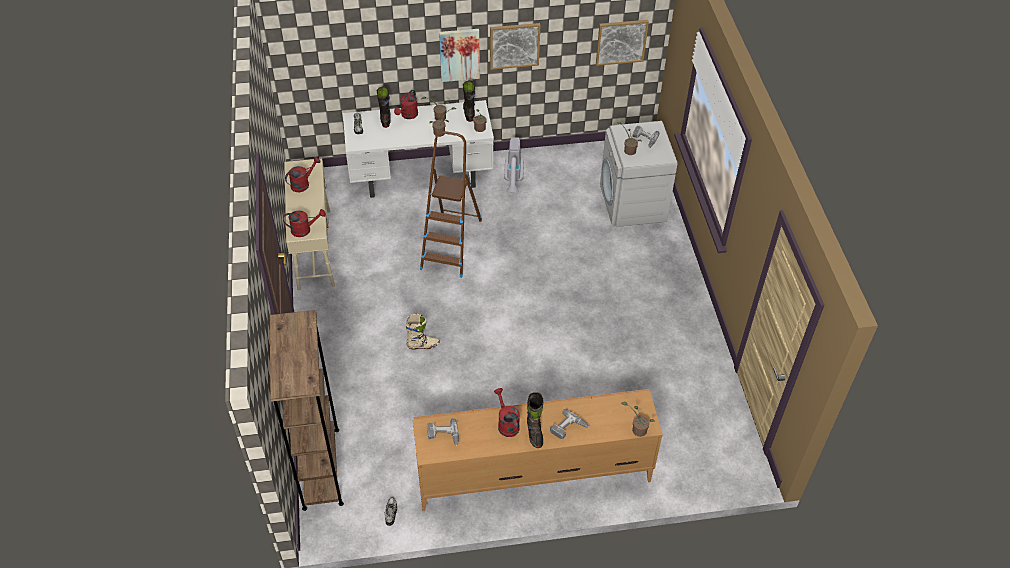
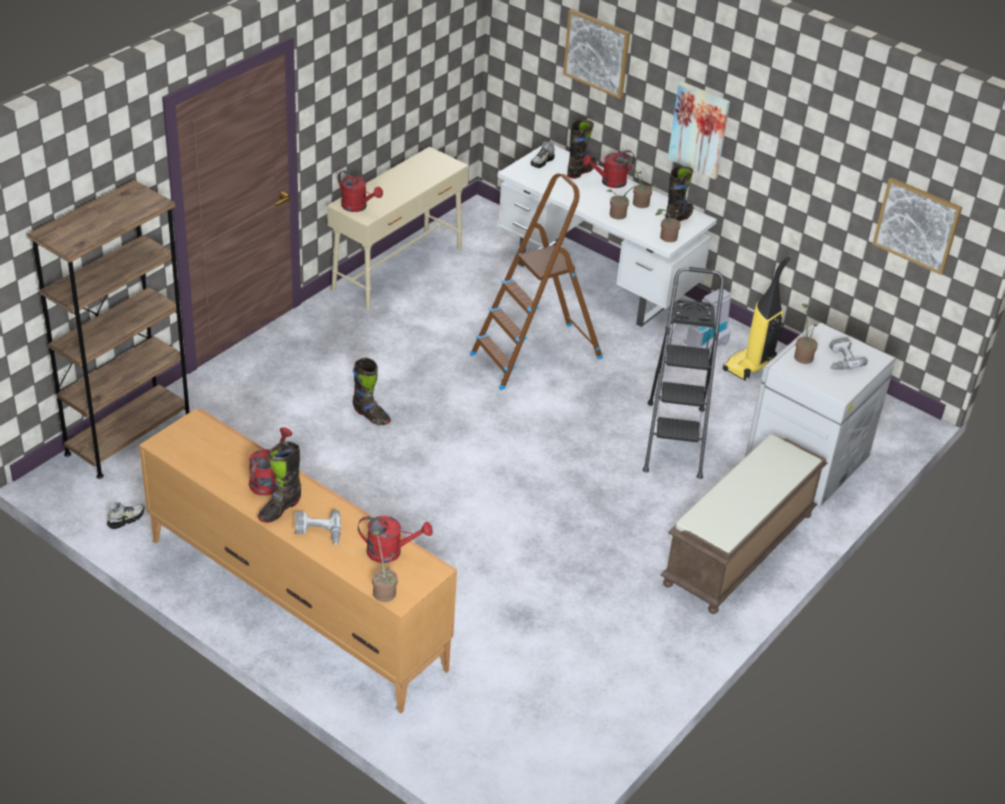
camera: 45 degrees right, 10 degrees down
red watering can [285,157,321,192] -> red watering can moved to [358,516,433,563]
beige boot [406,314,440,350] -> black boot [352,358,391,425]
power drill [427,418,459,446] -> none
picture [490,23,541,70] -> picture moved to [563,9,630,99]
none -> step ladder [643,267,724,479]
none -> brown bench [661,434,828,614]
none -> vacuum cleaner [723,256,791,381]

